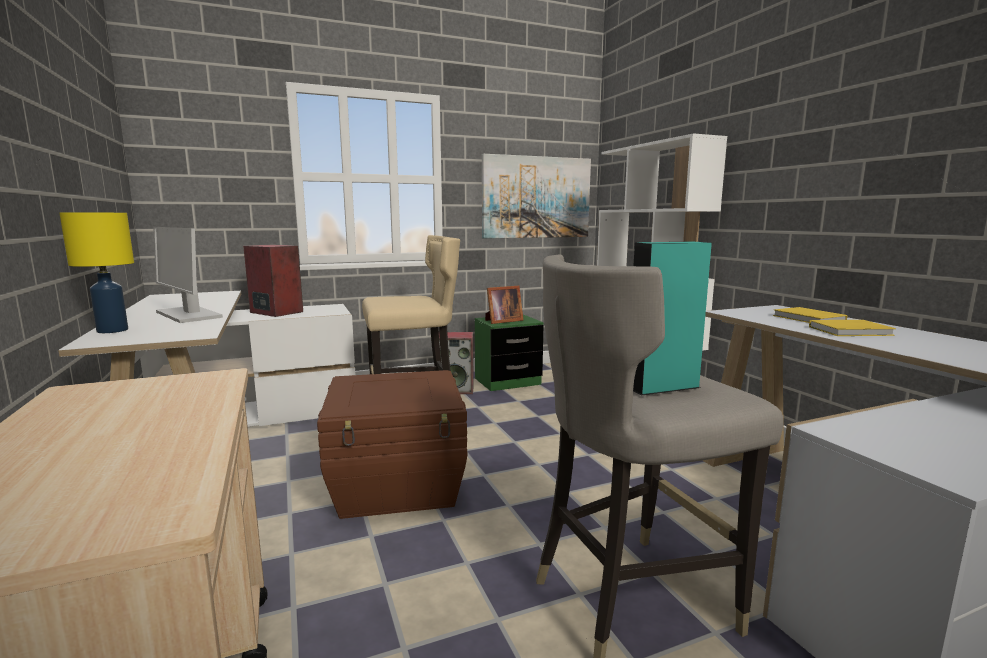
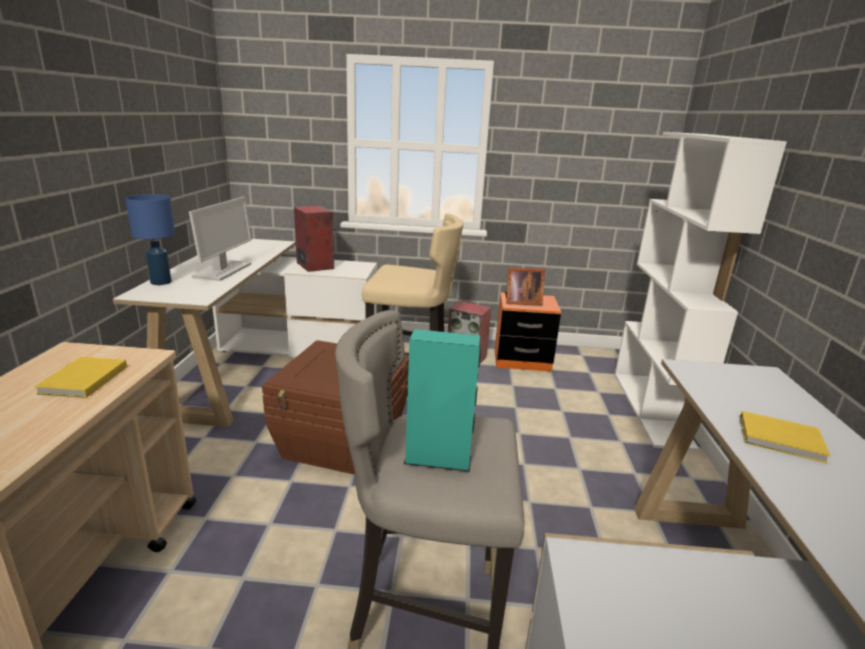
camera: 25 degrees right, 10 degrees up
yellow table lamp [59,212,134,333] -> blue table lamp [125,194,175,285]
monitor [153,227,223,323] -> monitor turned 150 degrees counterclockwise [189,197,252,281]
green nightstand [475,314,544,391] -> orange nightstand [495,292,561,372]
picture [482,154,591,239] -> none
yellow book [773,307,847,323] -> yellow book moved to [34,357,127,398]

